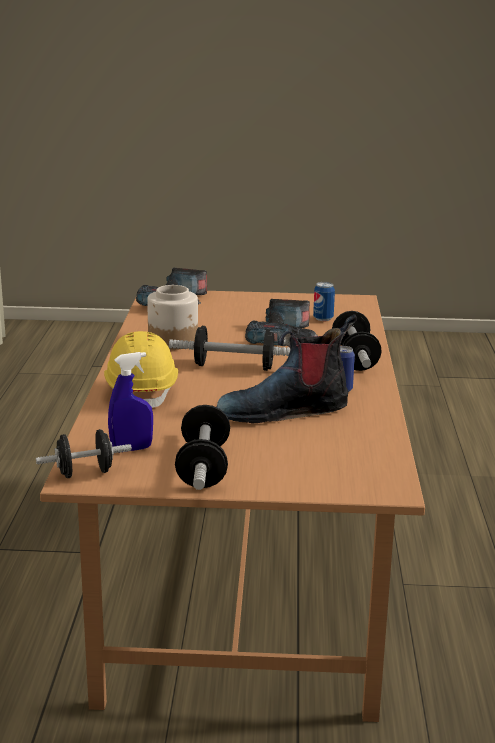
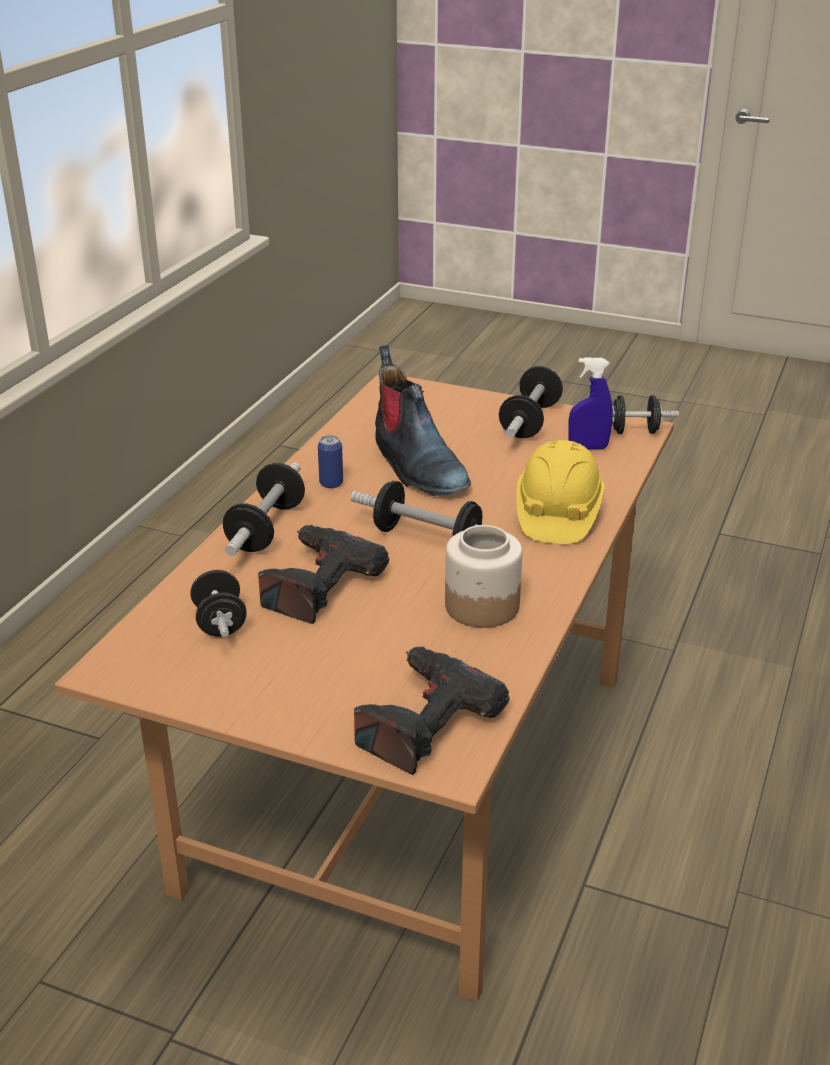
camera: 160 degrees left, 10 degrees up
boot [217,314,357,423] -> boot turned 60 degrees clockwise [375,345,471,496]
can [313,282,335,321] -> black dumbbell [190,570,247,637]

